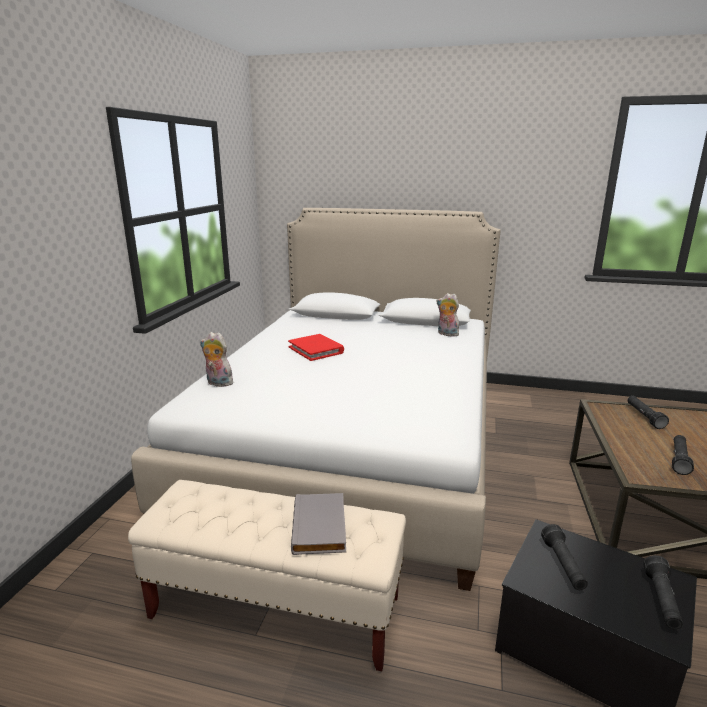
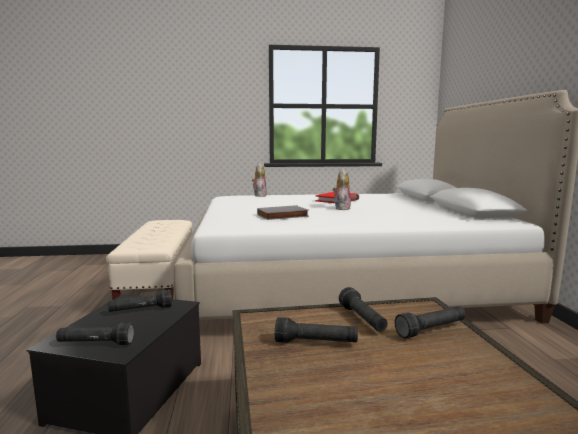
camera: 70 degrees right, 10 degrees down
grey book [291,493,346,555] -> grey book moved to [257,205,309,220]
plush toy [437,293,459,337] -> plush toy moved to [333,168,351,210]
none -> black flashlight [339,287,388,332]

